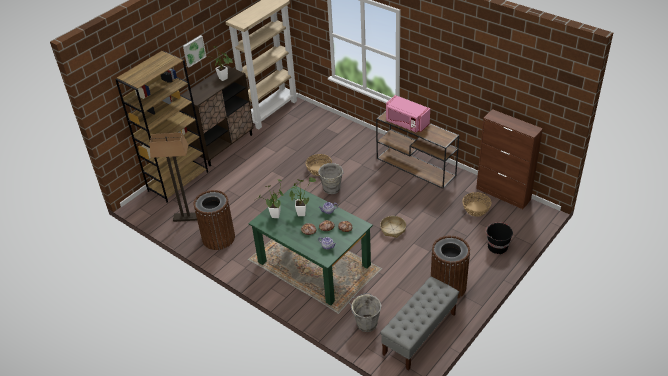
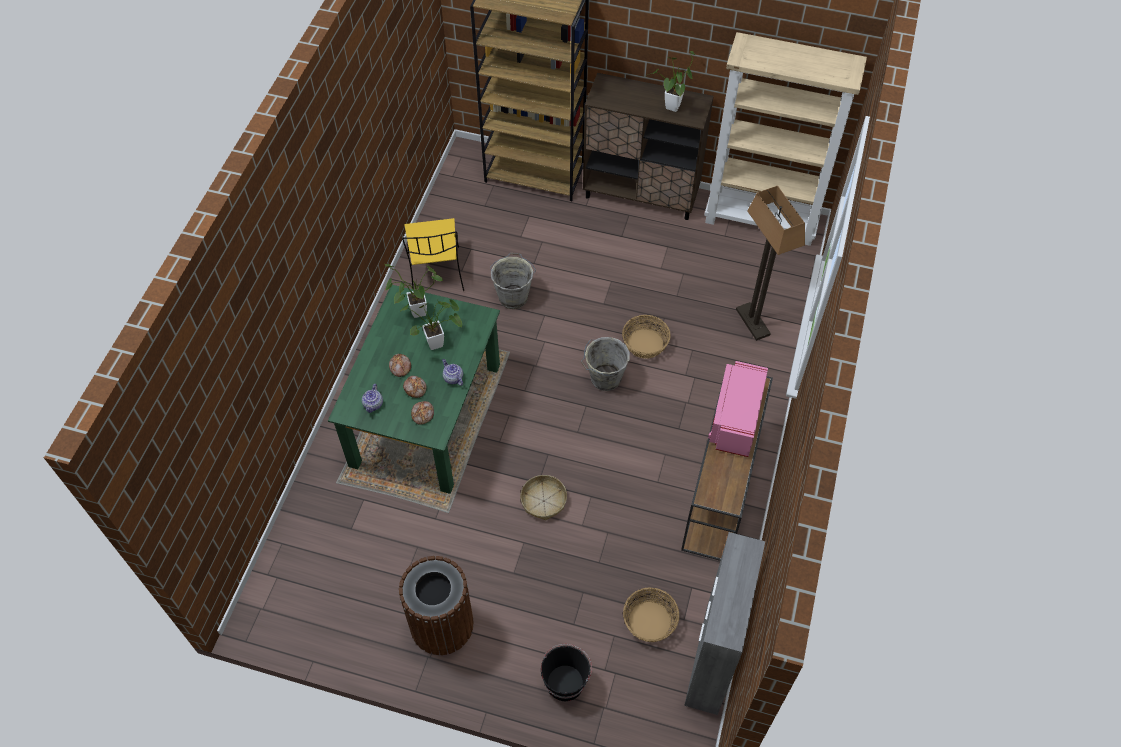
camera: 65 degrees right, 15 degrees up
floor lamp [150,132,197,222] -> floor lamp moved to [736,186,805,341]
picture [183,35,206,67] -> none
brown trash can [194,190,235,250] -> yellow chair [402,218,464,291]
grey bucket [349,293,382,332] -> grey bucket moved to [490,252,536,309]
grey bench [380,277,459,371] -> none
brown cabinet [476,109,543,209] -> grey cabinet [684,532,765,715]

